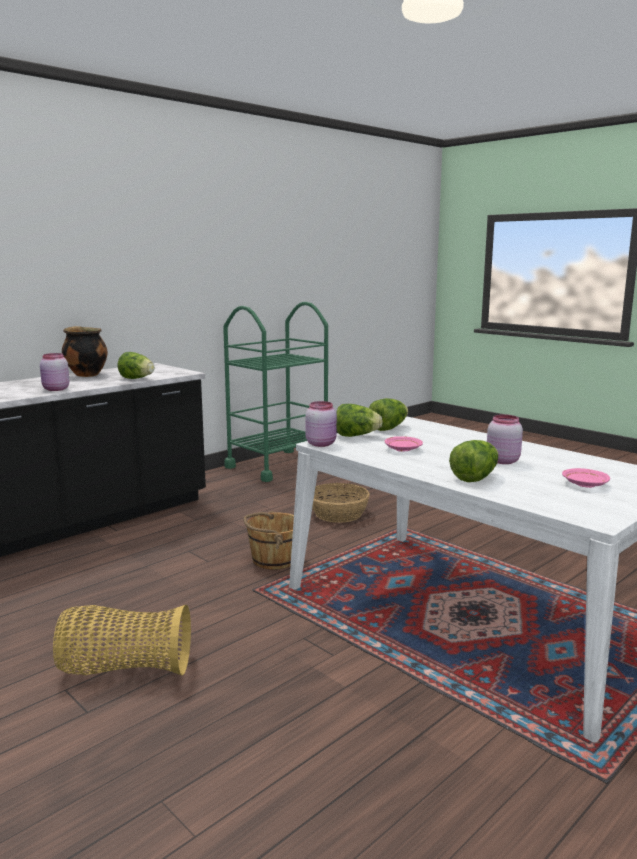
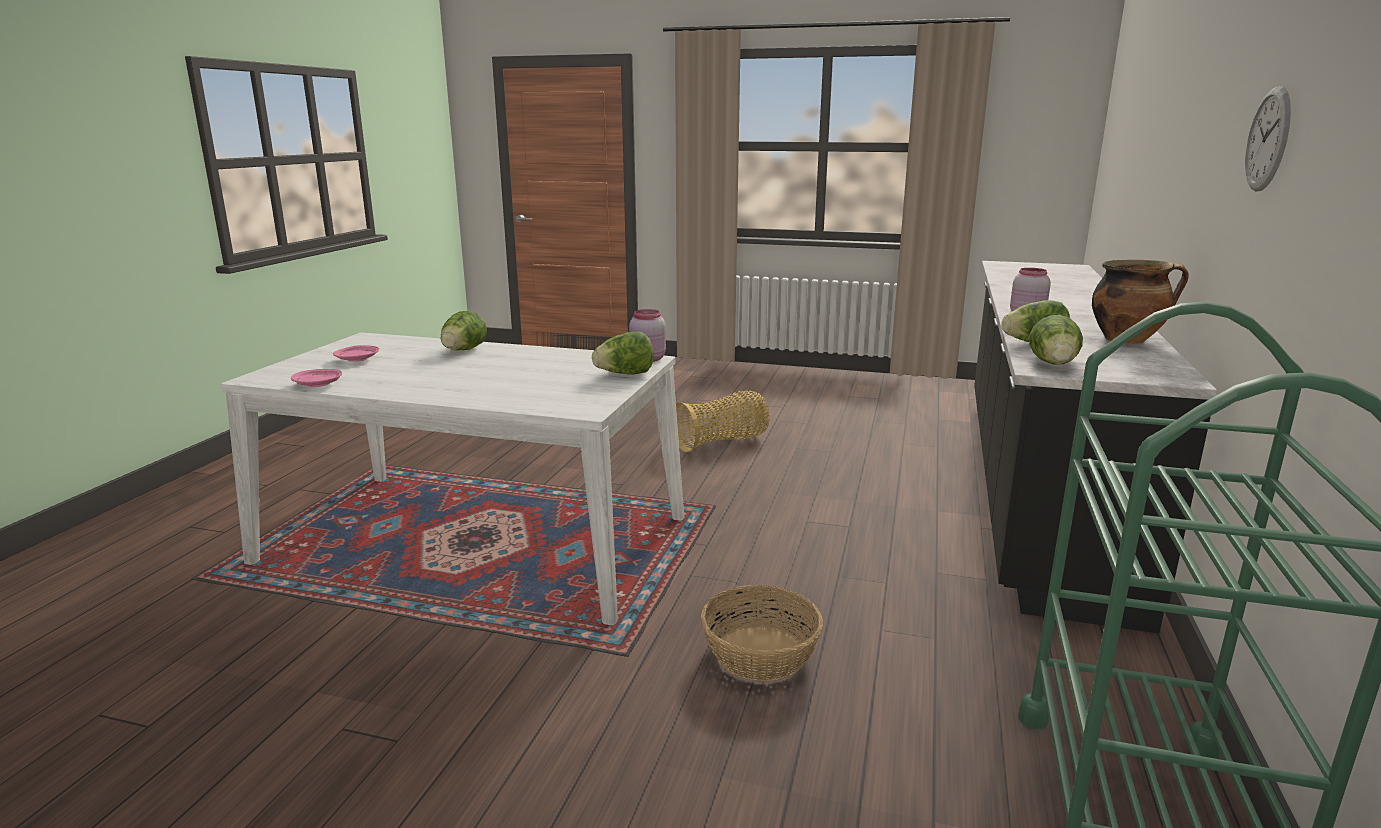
camera: 150 degrees right, 5 degrees up
brown bucket [243,511,294,570] -> none
lettuce [369,398,408,431] -> lettuce moved to [1029,315,1083,365]
pink plate [385,436,423,452] -> pink plate moved to [291,369,342,387]
pink jar [487,414,523,464] -> none
none -> wall clock [1245,86,1291,192]

